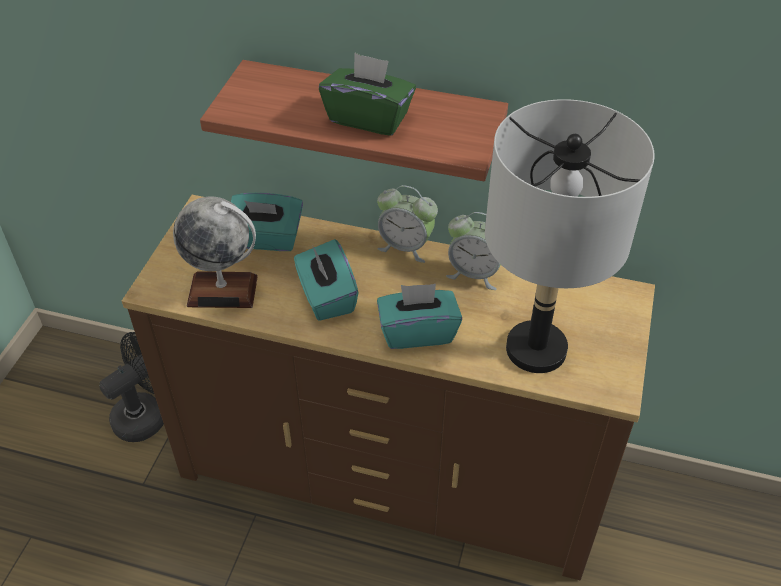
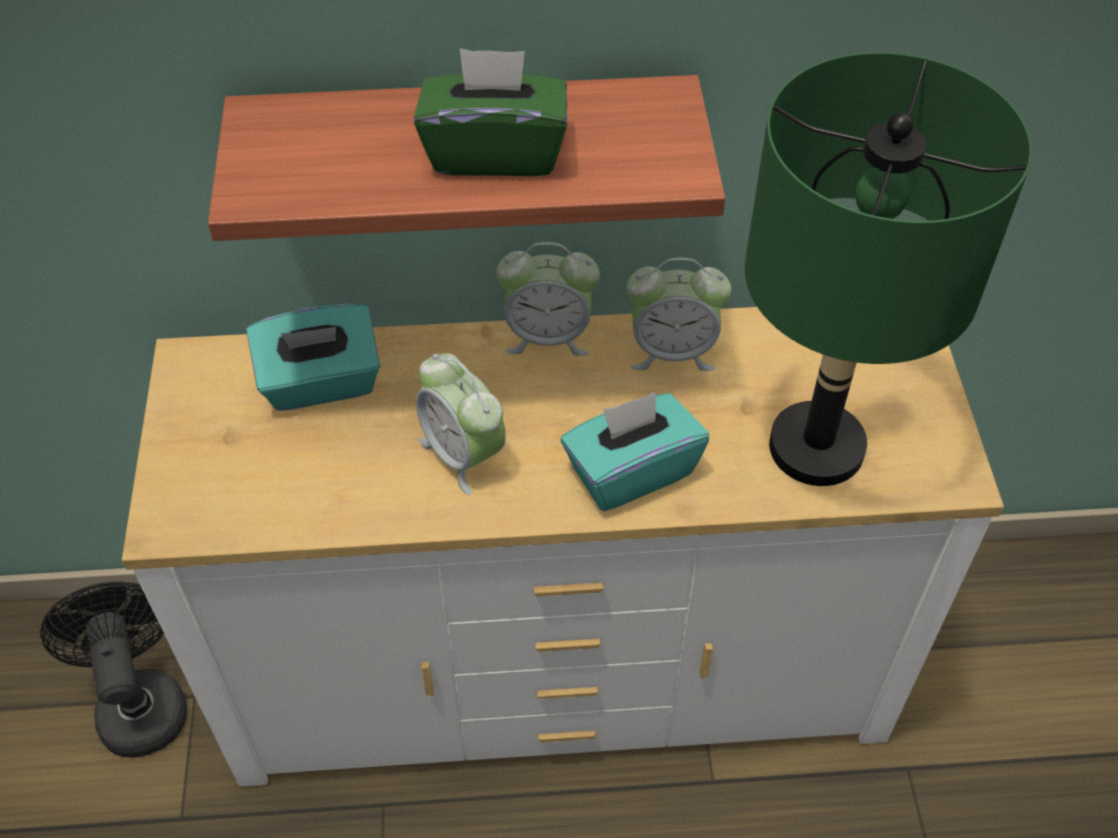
camera: 20 degrees left, 5 degrees up
black fan [99,332,164,442] -> black fan turned 45 degrees counterclockwise [41,582,187,758]
brown dresser [122,195,655,580] -> white dresser [122,307,1004,787]
globe [173,196,258,308] -> none
turquoise tissue box [294,239,359,321] -> alarm clock [416,354,506,495]
grey table lamp [485,99,655,373] -> green table lamp [745,52,1032,486]

